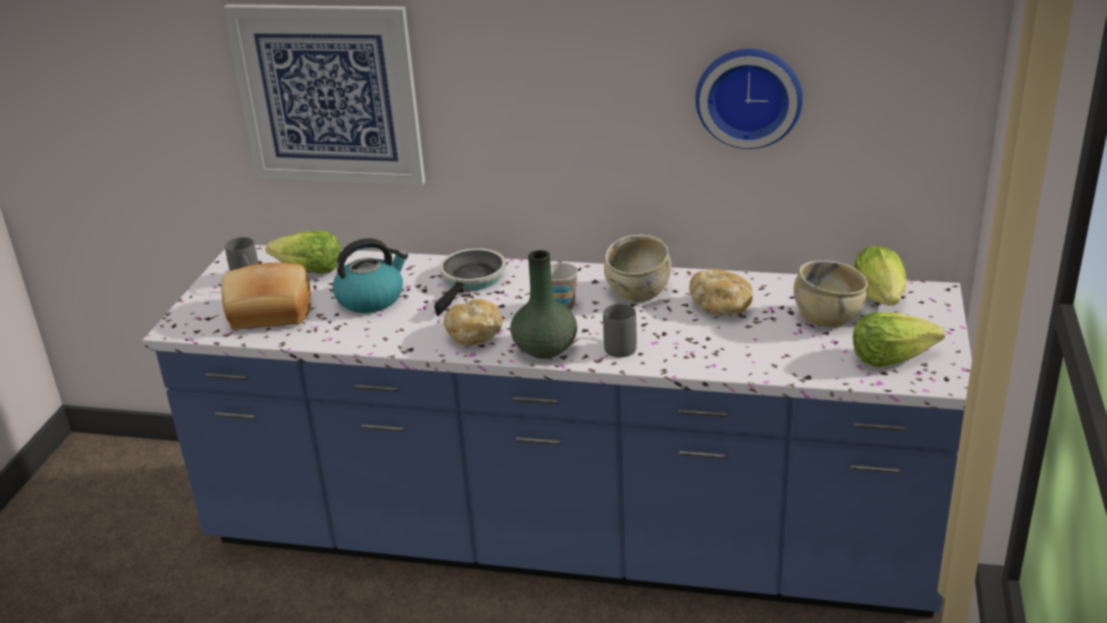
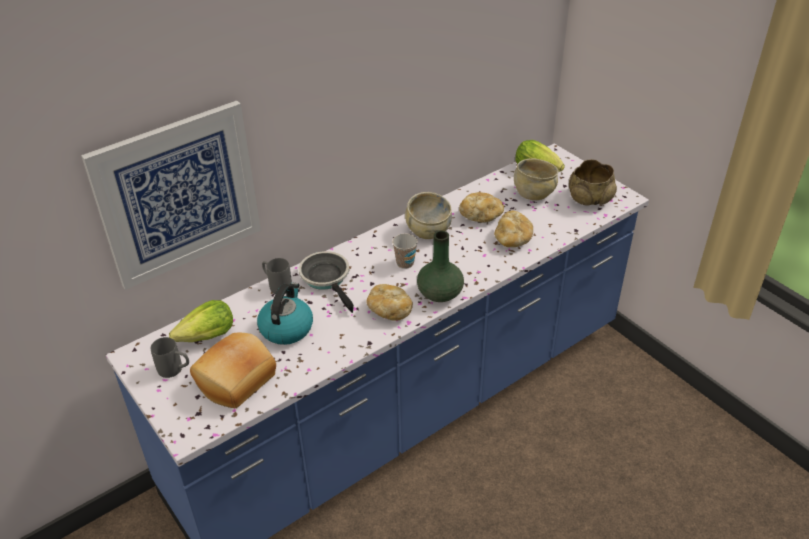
camera: 50 degrees left, 10 degrees up
grey mug [603,304,637,357] -> grey mug moved to [262,258,292,294]
wall clock [696,49,803,149] -> none
lettuce [853,312,945,367] -> beige bowl [569,159,617,205]
none -> bread [494,211,533,247]

